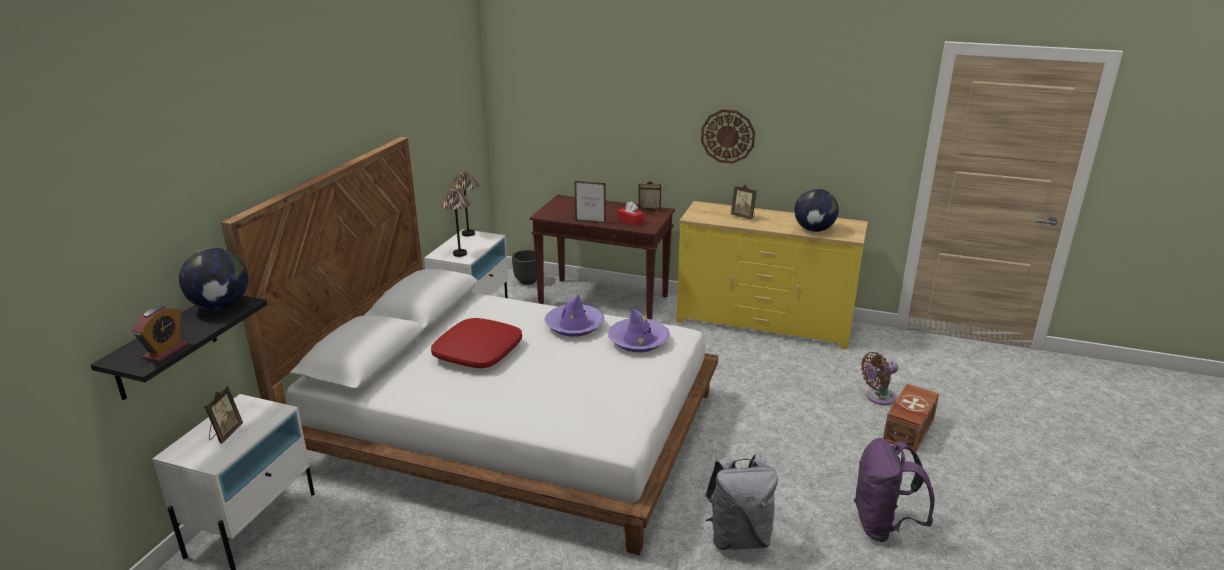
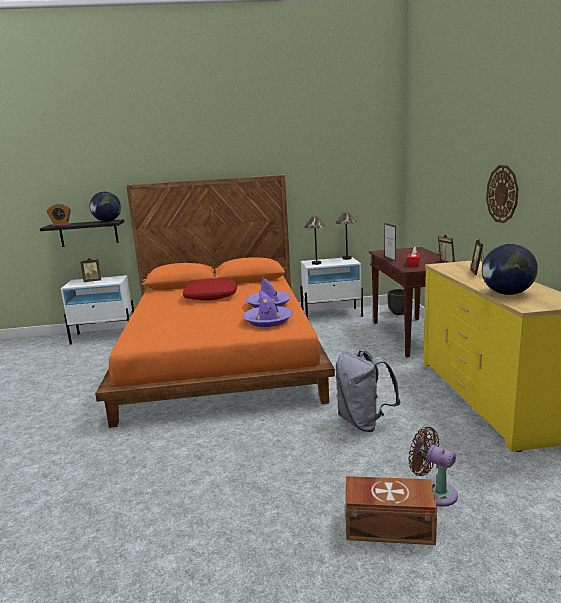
camera: 65 degrees right, 10 degrees down
white bed [221,137,718,555] -> orange bed [95,175,335,428]
grey backpack [705,454,778,550] -> grey backpack moved to [336,351,401,432]
purple backpack [853,438,935,542] -> none

